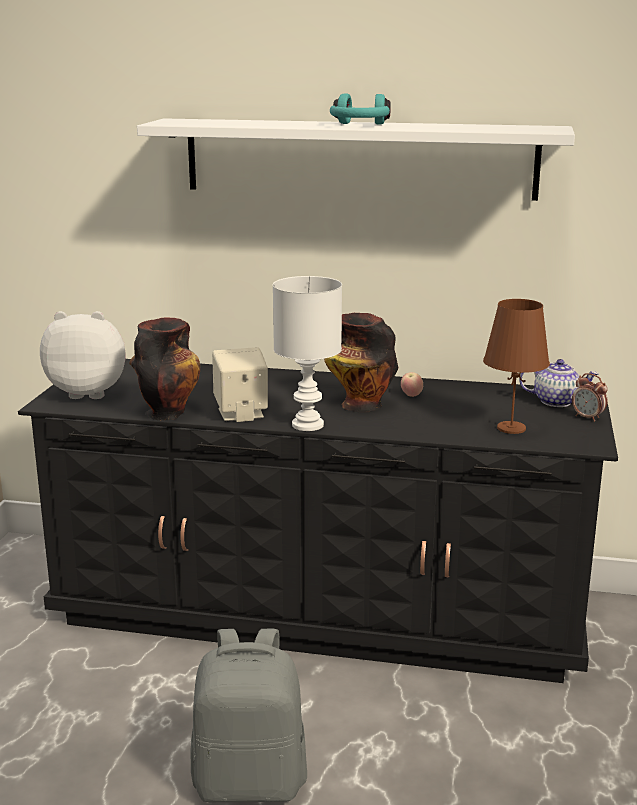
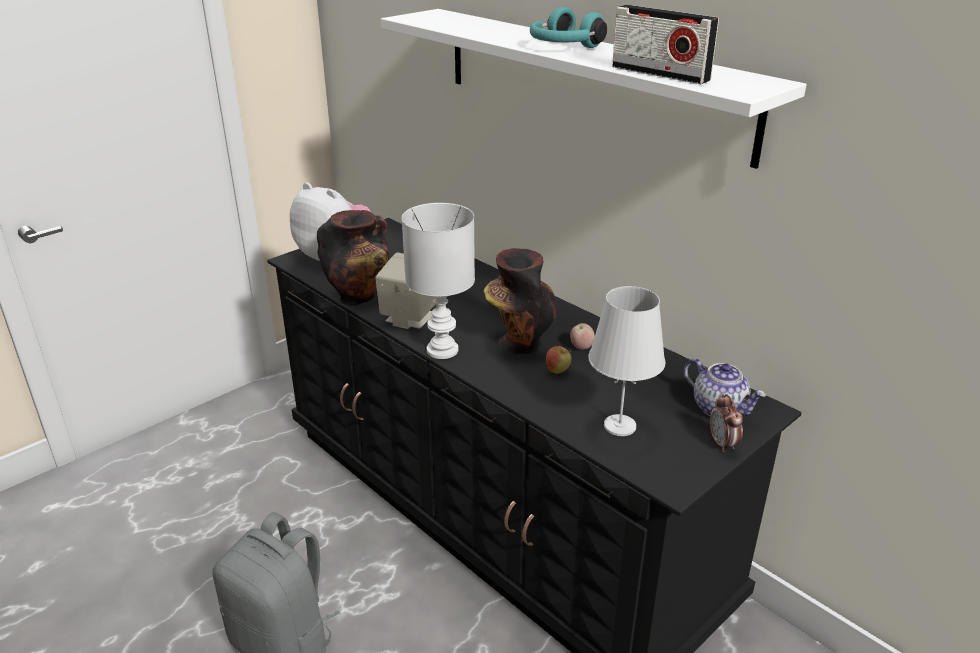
camera: 35 degrees right, 10 degrees up
brown table lamp [483,299,550,434] -> white table lamp [588,286,665,436]
none -> apple [546,346,571,374]
none -> radio [612,5,719,84]

